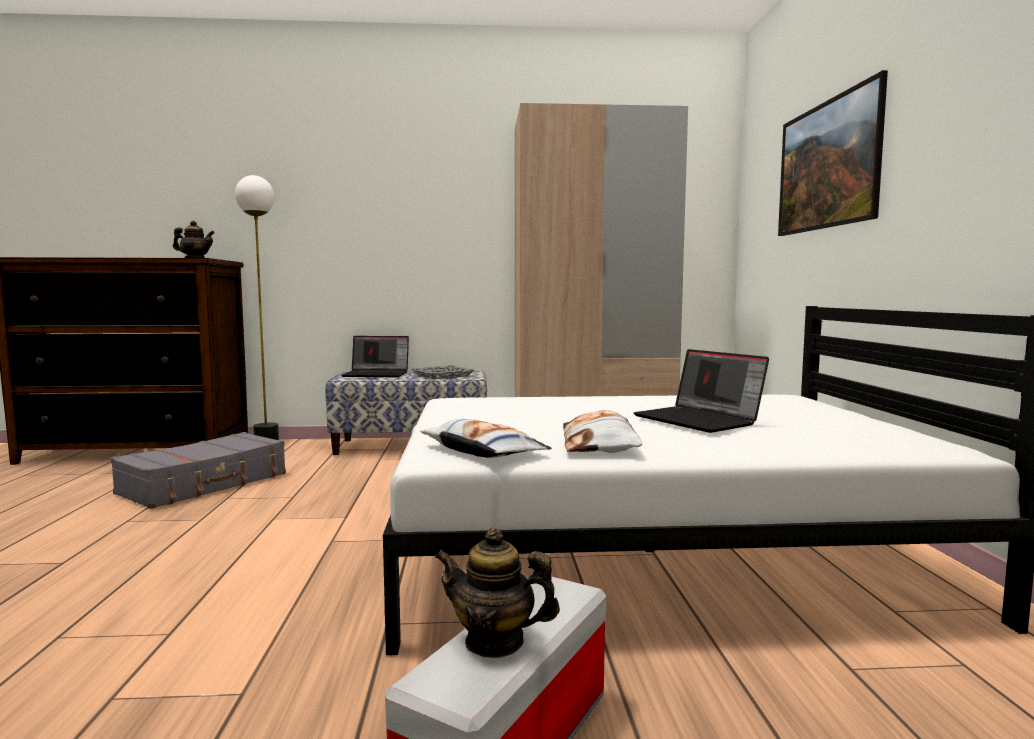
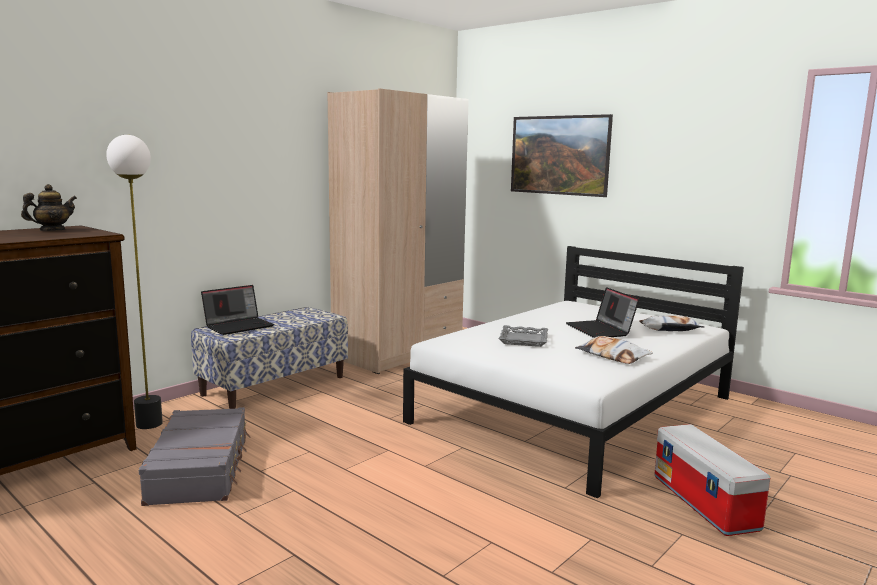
camera: 45 degrees left, 5 degrees up
grey tray [412,365,474,379] -> grey tray moved to [499,325,548,347]
pillow [420,419,551,458] -> pillow moved to [639,316,704,331]
teapot [435,528,560,658] -> none
laptop [634,349,769,433] -> laptop turned 60 degrees clockwise [566,287,639,338]

